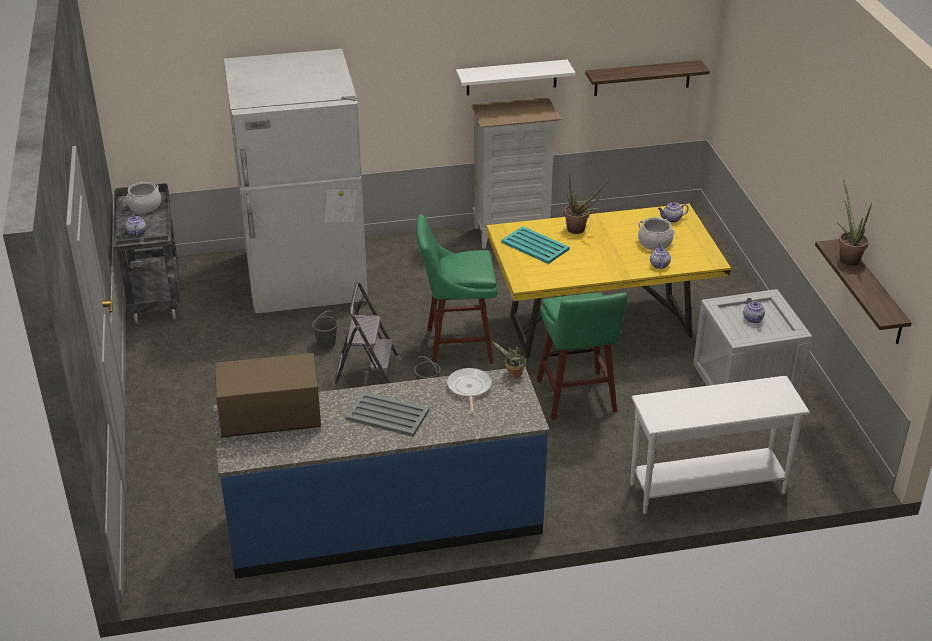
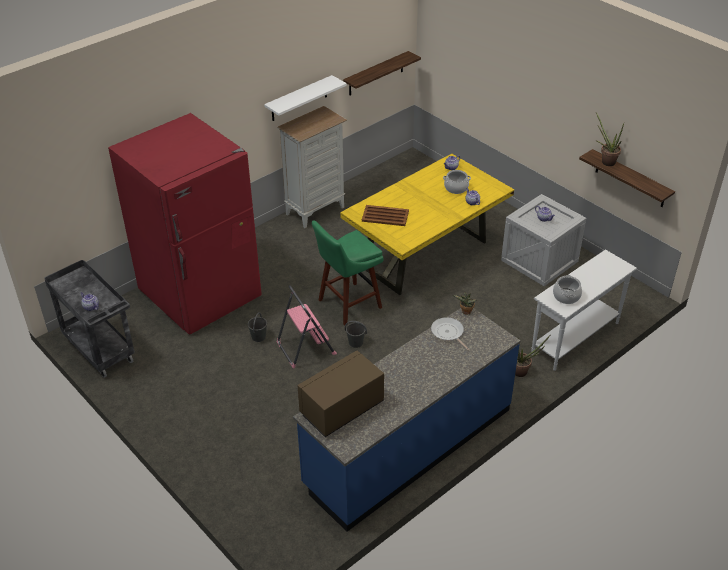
camera: 30 degrees left, 5 degrees up
cooking pot [127,182,161,213] -> cooking pot moved to [553,275,582,304]
white fridge [224,49,368,313] -> red fridge [108,113,262,334]
grey step ladder [333,282,402,390] -> pink step ladder [277,285,337,369]
grey tray [345,392,429,437] -> none
turquoise tray [501,226,570,264] -> brown tray [362,205,409,226]
green stool [536,292,628,420] -> none
potted plant [564,173,608,234] -> potted plant moved to [515,334,551,377]

